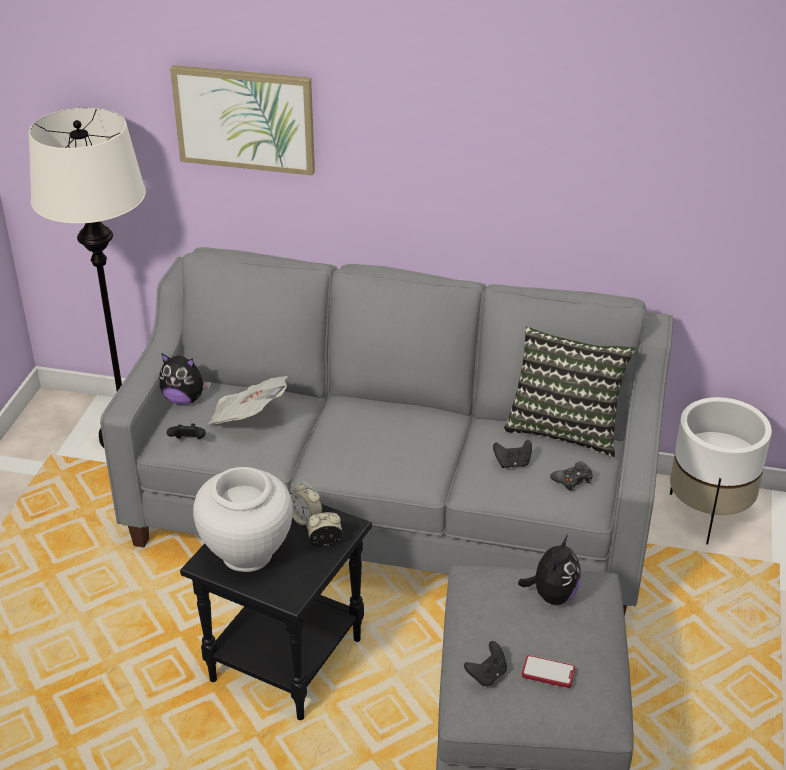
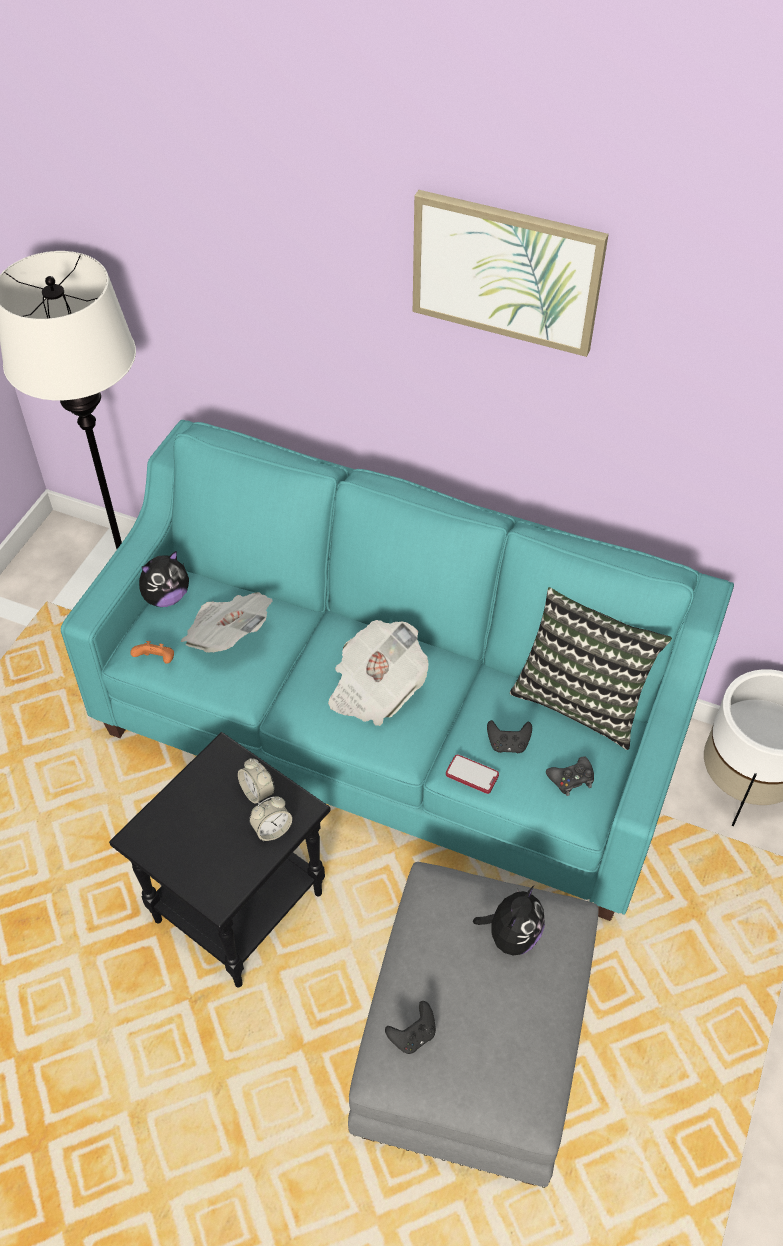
camera: 10 degrees right, 15 degrees up
grey sofa [100,247,674,616] -> turquoise sofa [61,420,734,921]
plush toy [159,353,211,405] -> plush toy turned 60 degrees counterclockwise [139,551,189,607]
black game controller [167,424,206,439] -> orange game controller [130,641,174,664]
picture [170,65,315,176] -> picture moved to [413,190,609,357]
white vase [193,467,293,572] -> none
alarm clock [306,512,343,547] -> alarm clock turned 150 degrees clockwise [249,796,292,842]
phone [522,655,575,688] -> phone moved to [446,754,499,794]
none -> newspaper [328,620,429,726]

